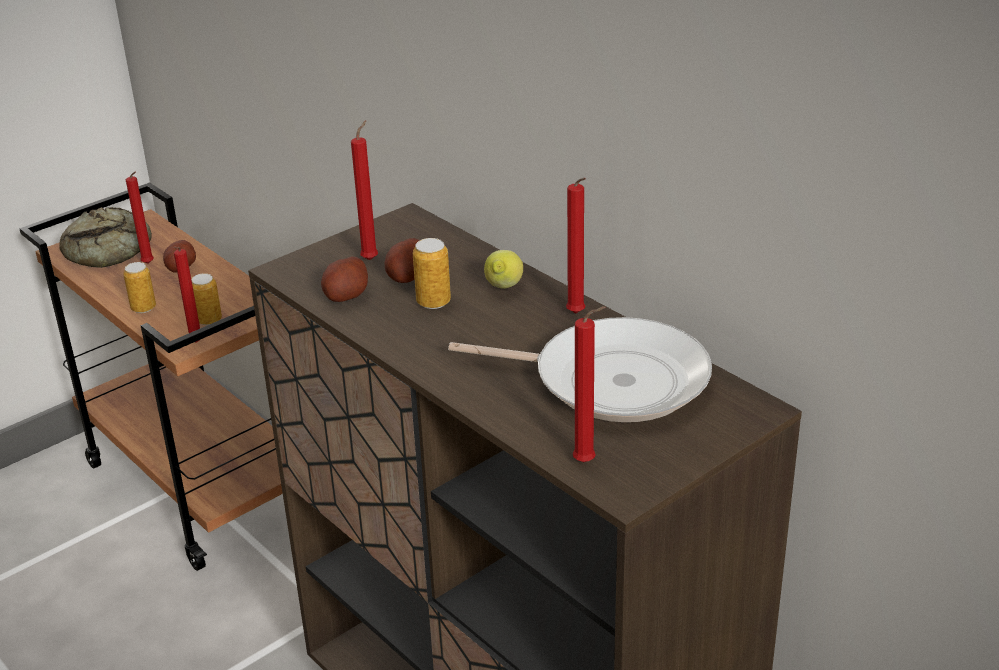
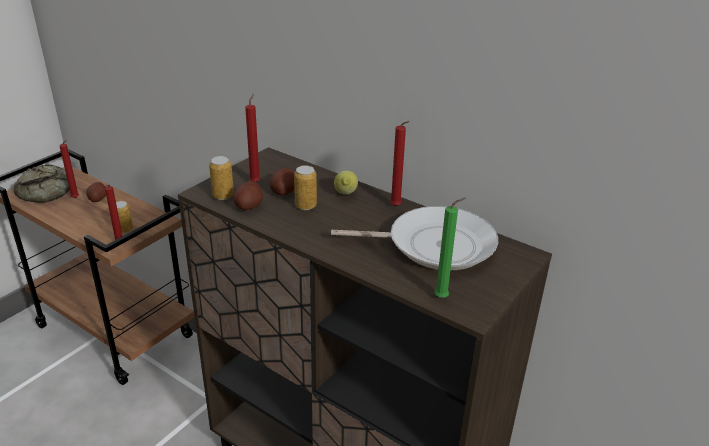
camera: 15 degrees left, 0 degrees up
can [123,262,156,313] -> can moved to [209,156,234,200]
red candle [573,306,606,462] -> green candle [434,197,466,298]

